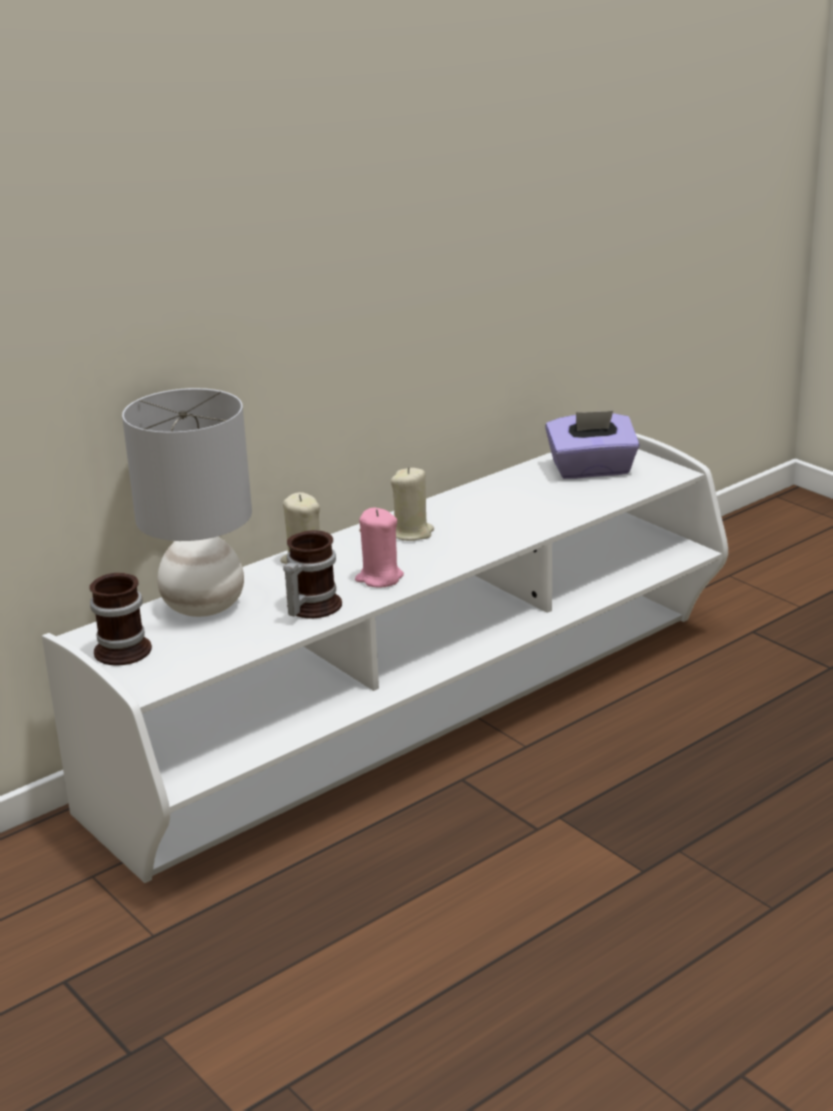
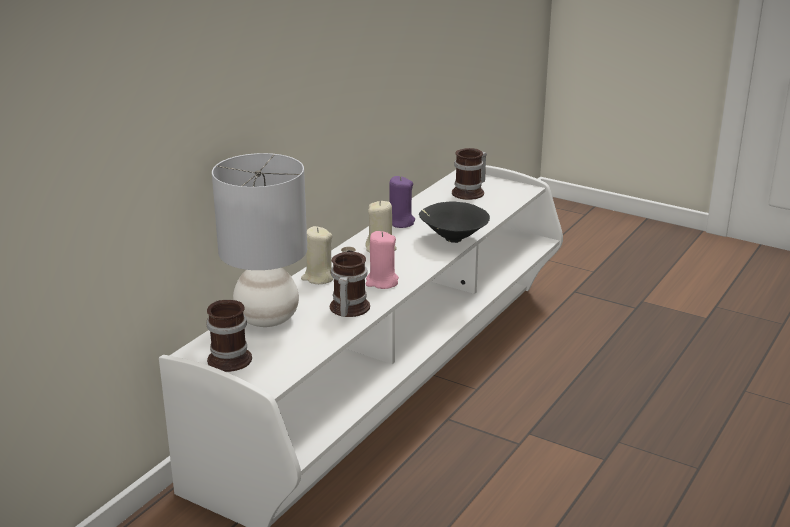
camera: 20 degrees left, 0 degrees up
purple tissue box [545,411,640,479] -> mug [452,148,487,200]
none -> purple candle [389,176,415,228]
none -> black bowl [419,201,490,243]

